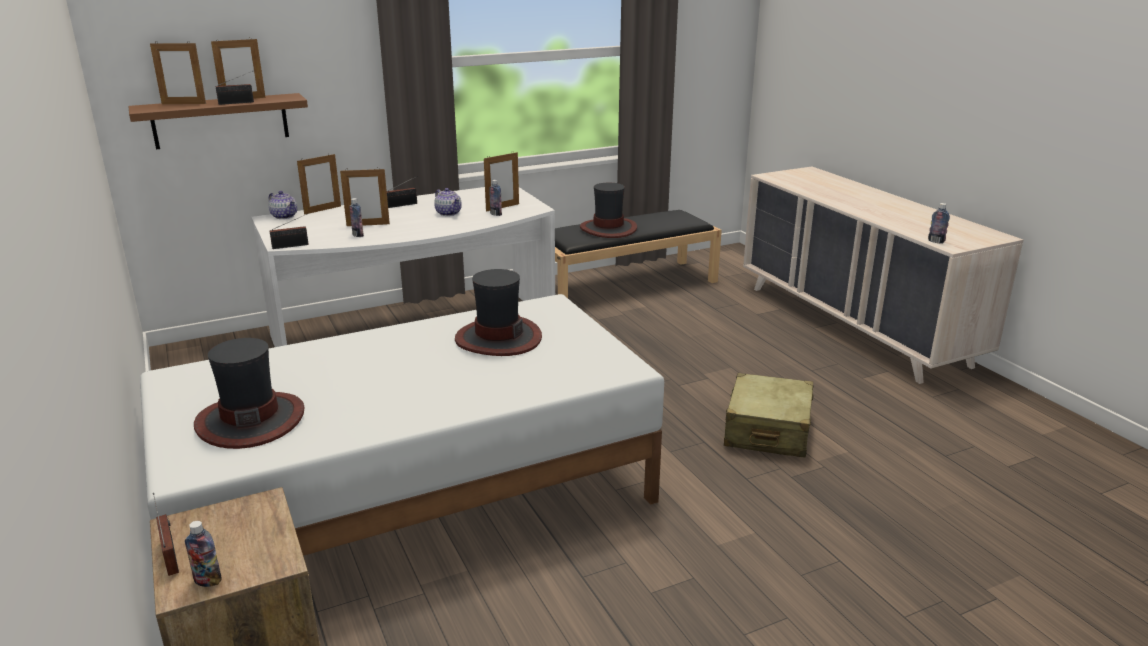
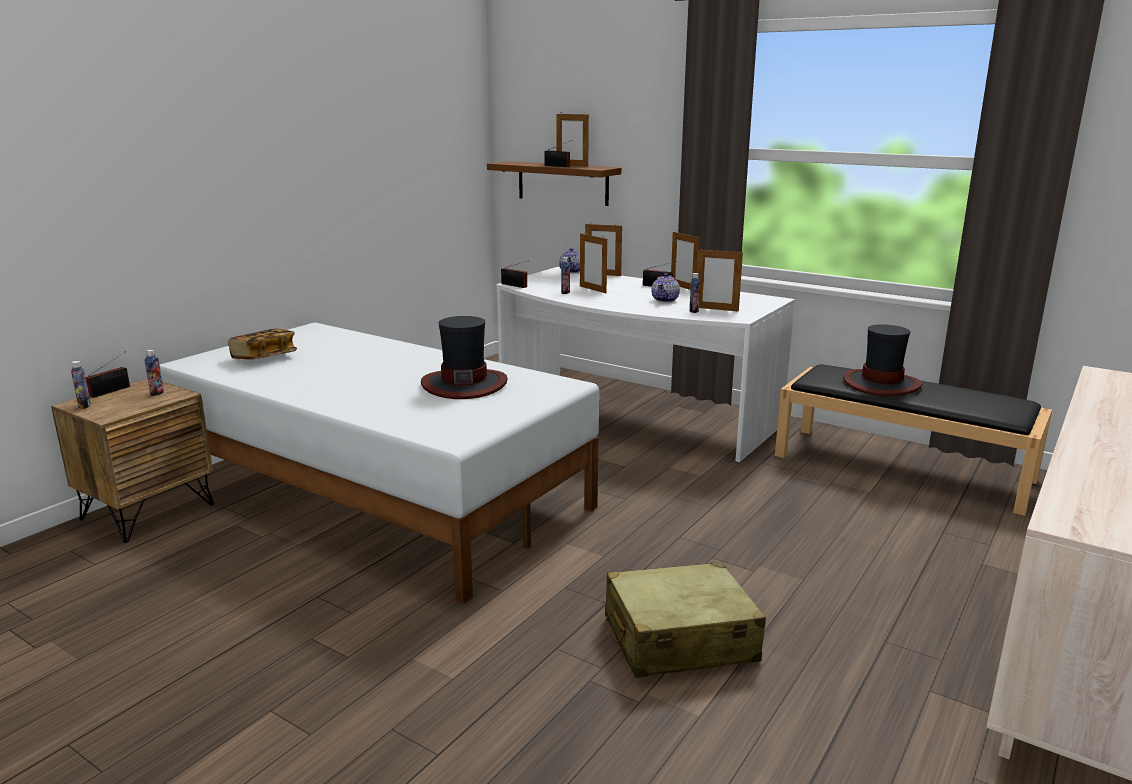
camera: 60 degrees right, 5 degrees down
picture frame [150,41,206,104] -> picture frame moved to [671,231,699,290]
hat [194,338,305,449] -> book [228,329,297,360]
bottle [928,203,950,243] -> bottle moved to [145,350,164,396]

